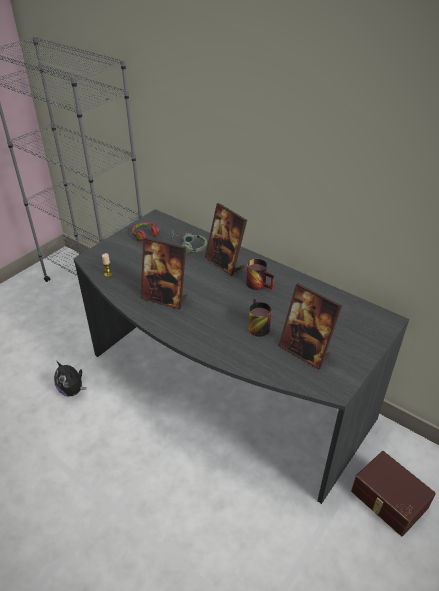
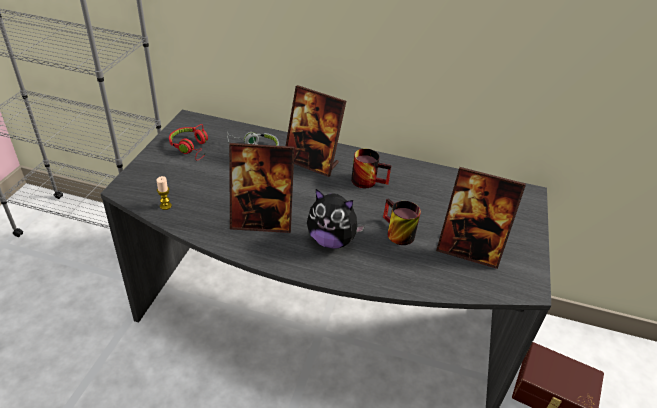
camera: 25 degrees left, 0 degrees up
plush toy [54,361,87,396] -> plush toy moved to [307,189,365,249]

